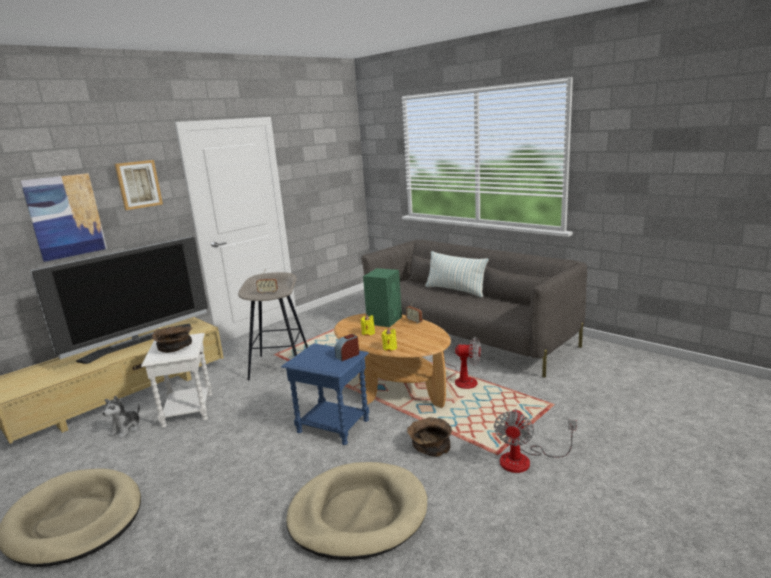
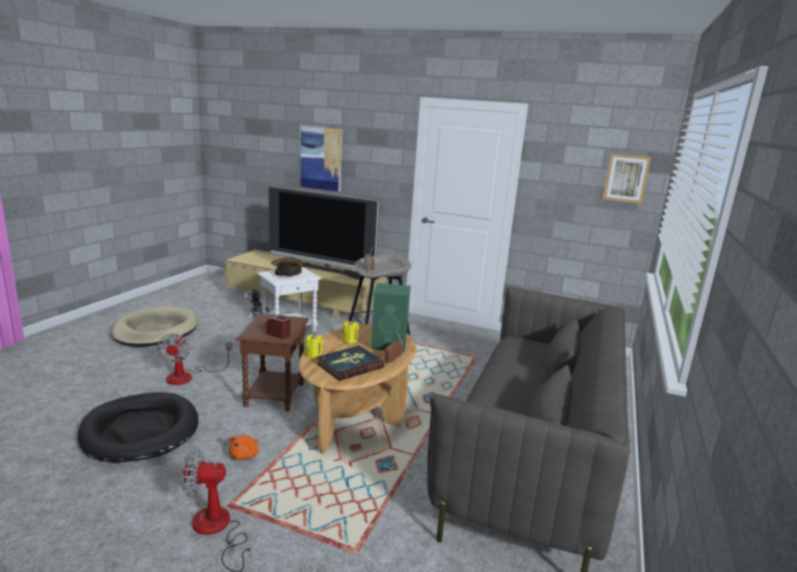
camera: 65 degrees right, 0 degrees up
picture [115,160,163,210] -> picture moved to [603,154,651,204]
blue side table [281,343,369,445] -> brown side table [235,314,309,411]
beige dog bed [286,462,427,560] -> black dog bed [78,392,199,463]
brown bowl [407,417,452,457] -> orange plush toy [229,435,259,460]
pillow [425,251,488,297] -> none
fan [443,337,481,389] -> fan moved to [157,333,232,385]
none -> book [316,346,384,381]

